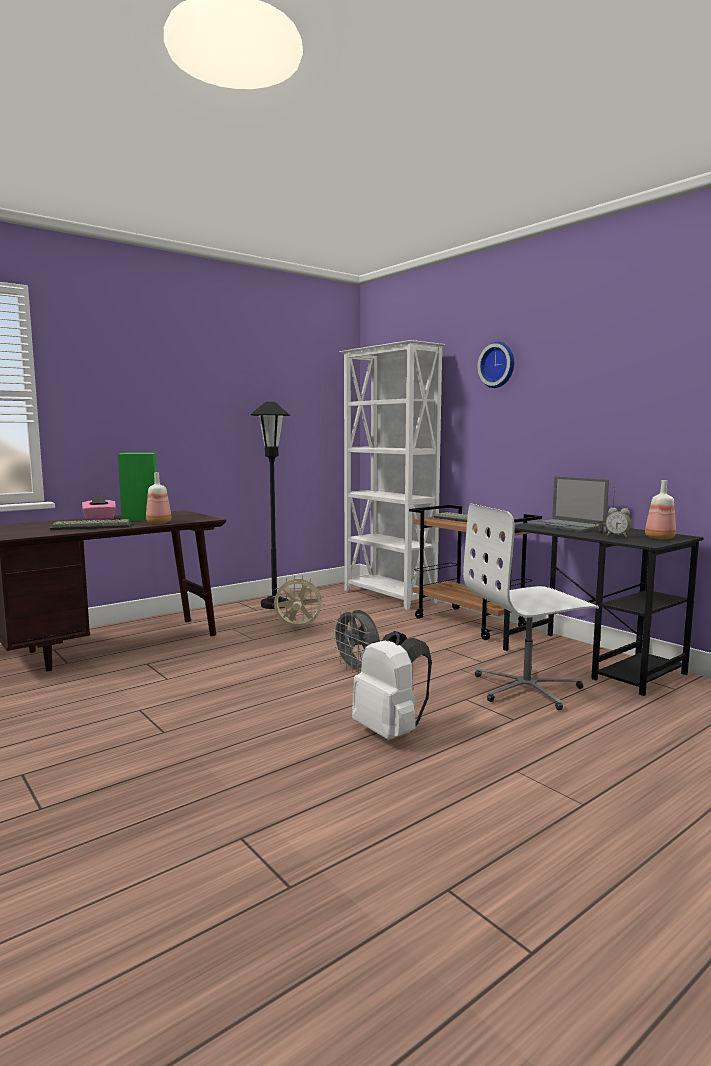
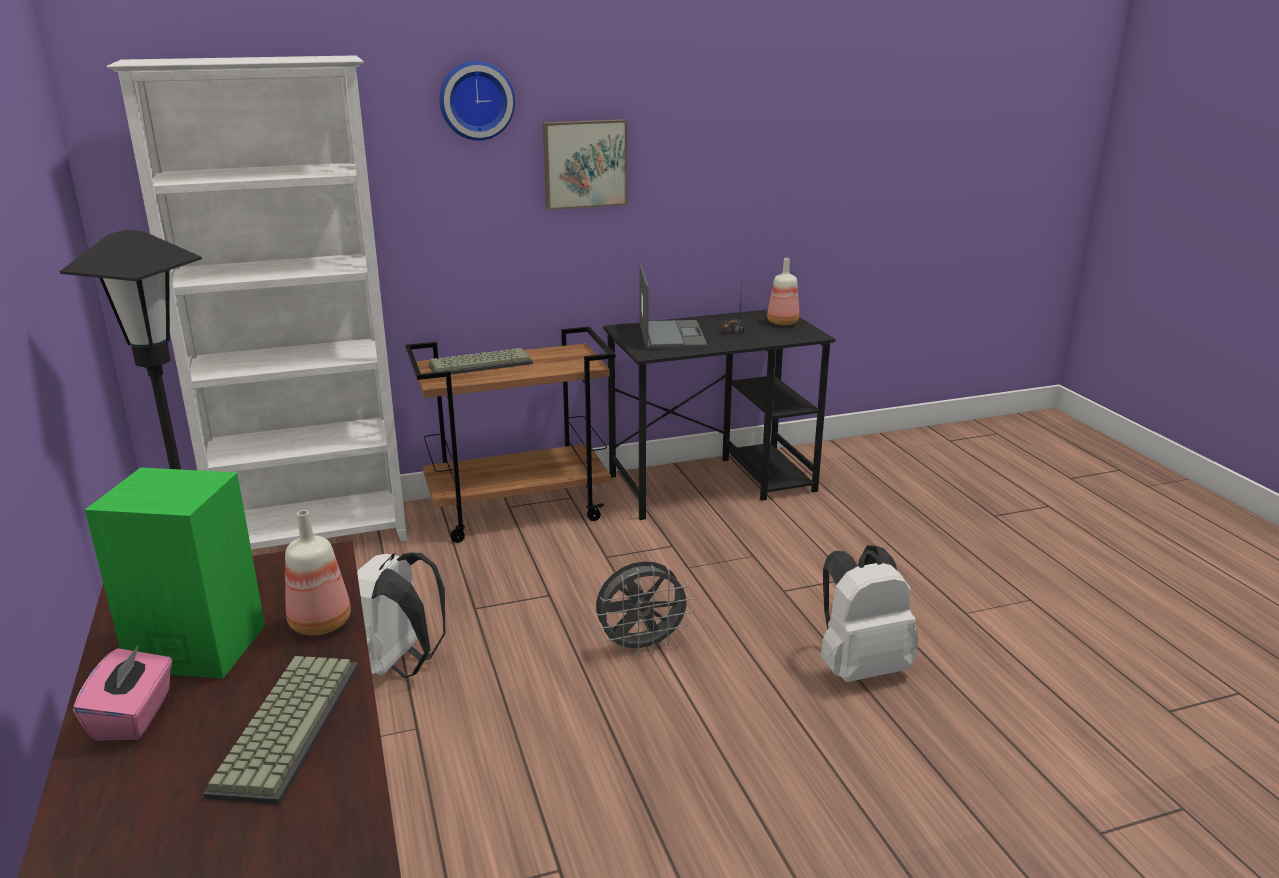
camera: 70 degrees left, 15 degrees up
beige fan [272,575,325,627] -> white backpack [357,552,445,678]
white office chair [463,504,599,710] -> none
laptop [527,476,609,532] -> laptop turned 75 degrees counterclockwise [639,265,707,349]
alarm clock [606,508,631,537] -> none
none -> picture [543,119,628,210]

